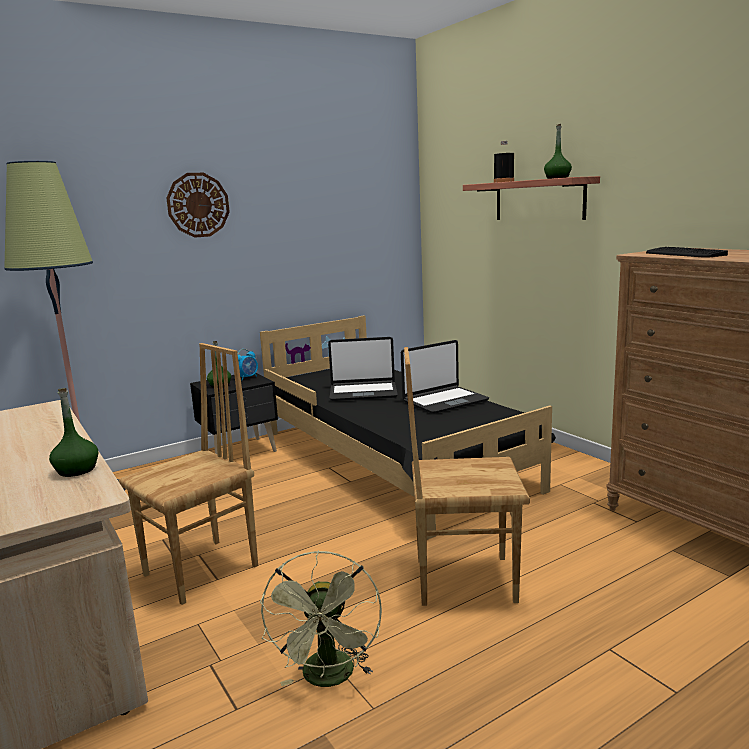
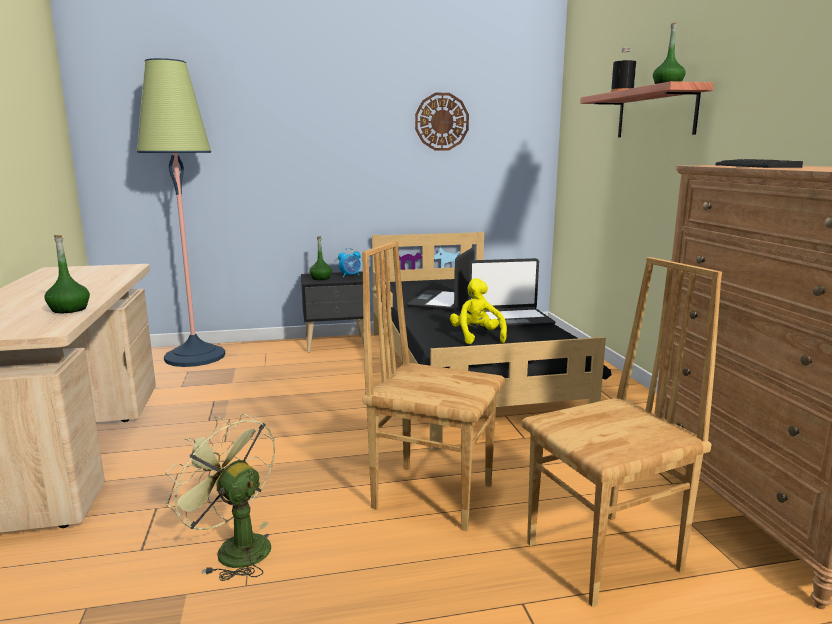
camera: 20 degrees right, 0 degrees up
brown chair [118,343,258,605] -> brown chair moved to [522,257,722,607]
wall clock [166,173,230,238] -> wall clock moved to [415,93,469,150]
green fan [260,550,382,687] -> green fan turned 105 degrees clockwise [165,414,275,581]
laptop [328,337,398,401] -> laptop turned 90 degrees clockwise [407,248,475,311]
none -> yellow plush toy [450,278,507,344]

